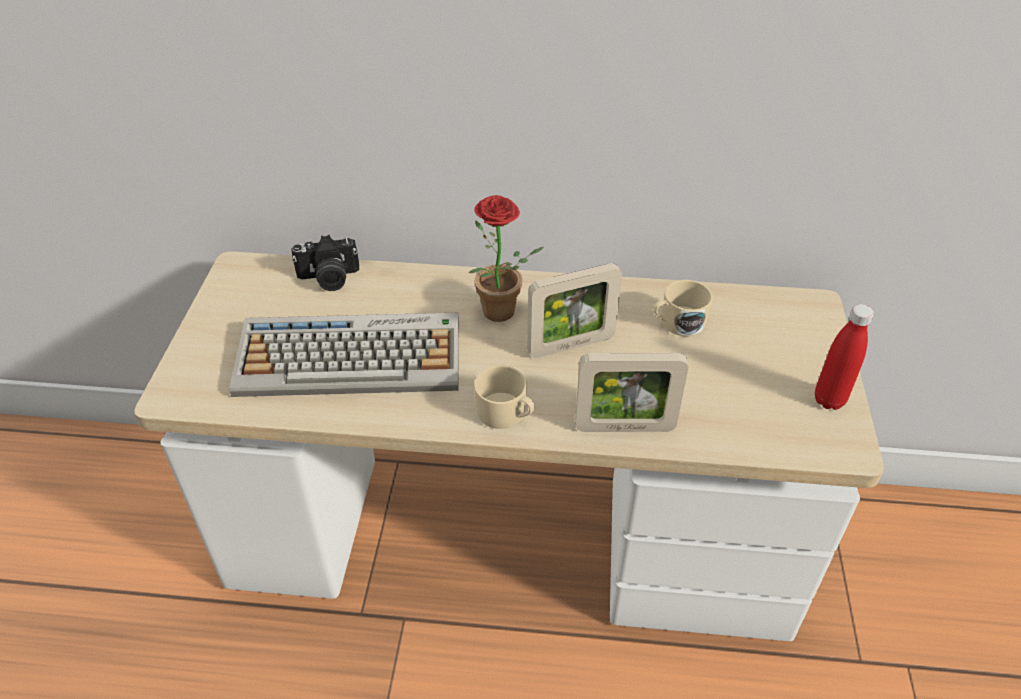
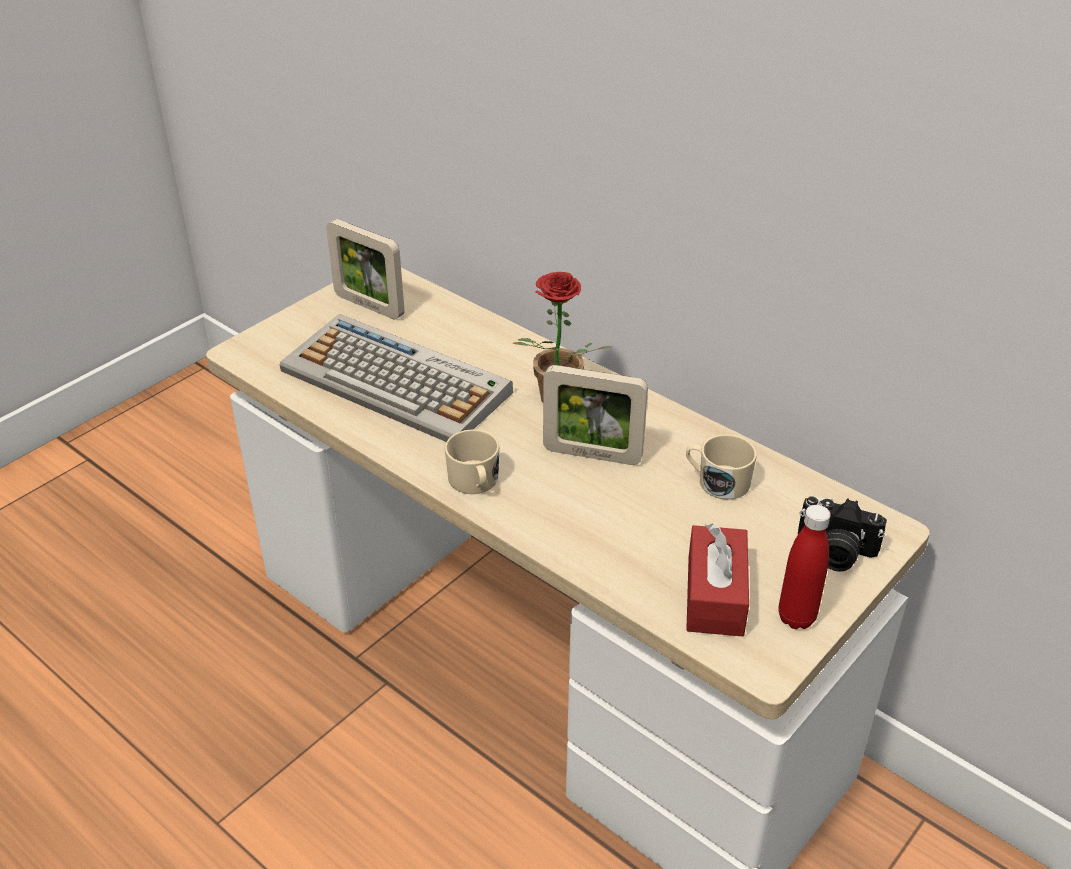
camera: 35 degrees right, 5 degrees down
camera [291,235,359,291] -> camera moved to [798,496,887,572]
picture frame [575,353,688,432] -> picture frame moved to [326,219,405,320]
none -> red tissue box [686,524,749,637]

